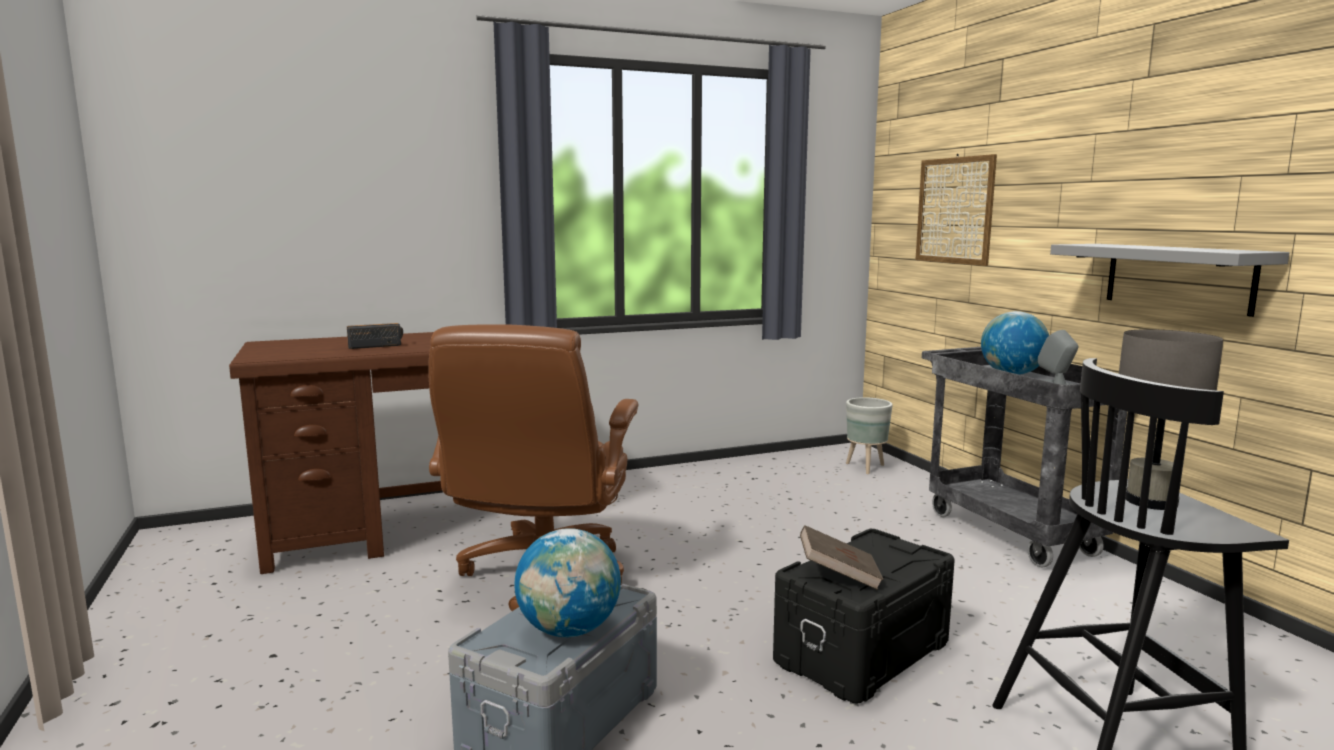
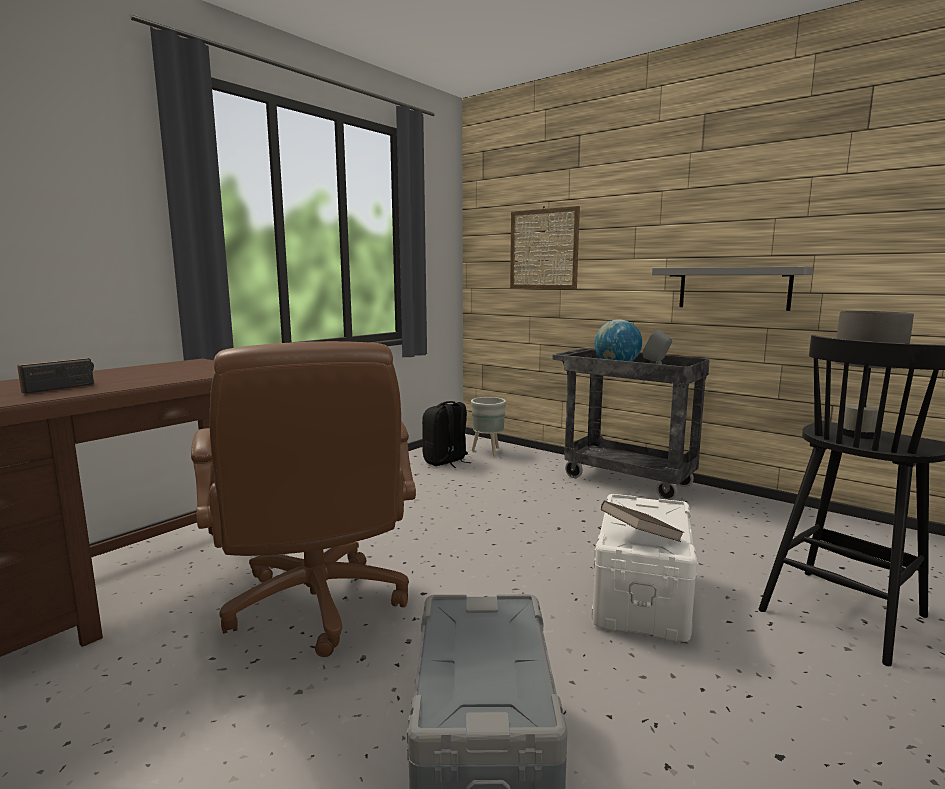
camera: 30 degrees left, 0 degrees up
globe [514,528,621,637] -> none
black storage box [773,529,955,704] -> white storage box [592,494,698,642]
none -> black backpack [422,401,471,468]

